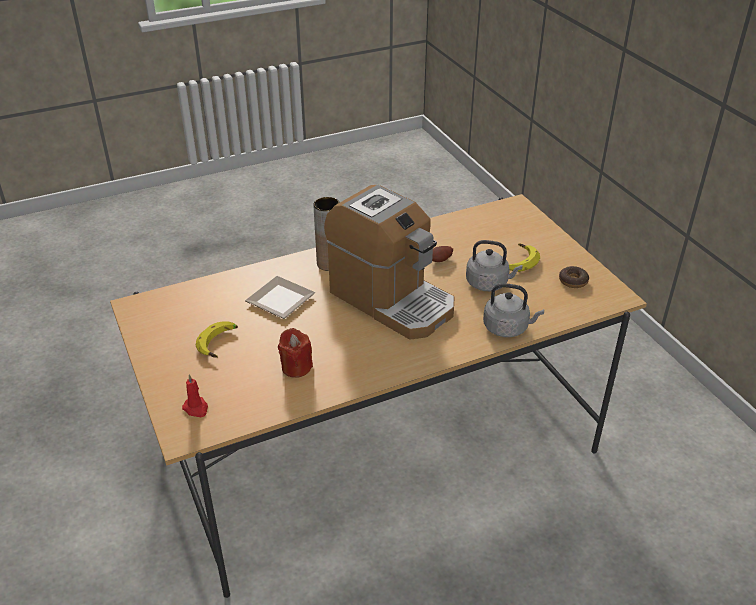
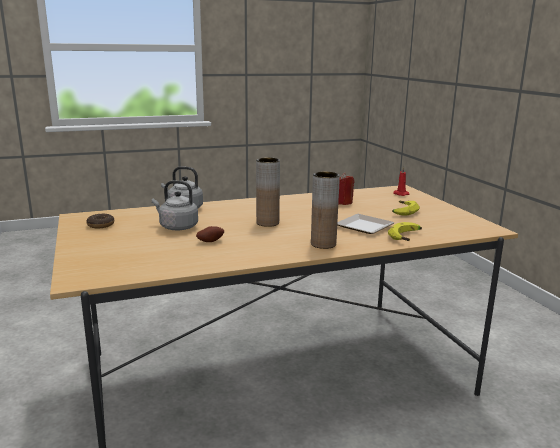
camera: 175 degrees left, 20 degrees down
coffee machine [324,185,454,340] -> brown vase [256,158,280,227]
banana [509,243,540,272] -> banana moved to [388,222,422,241]

